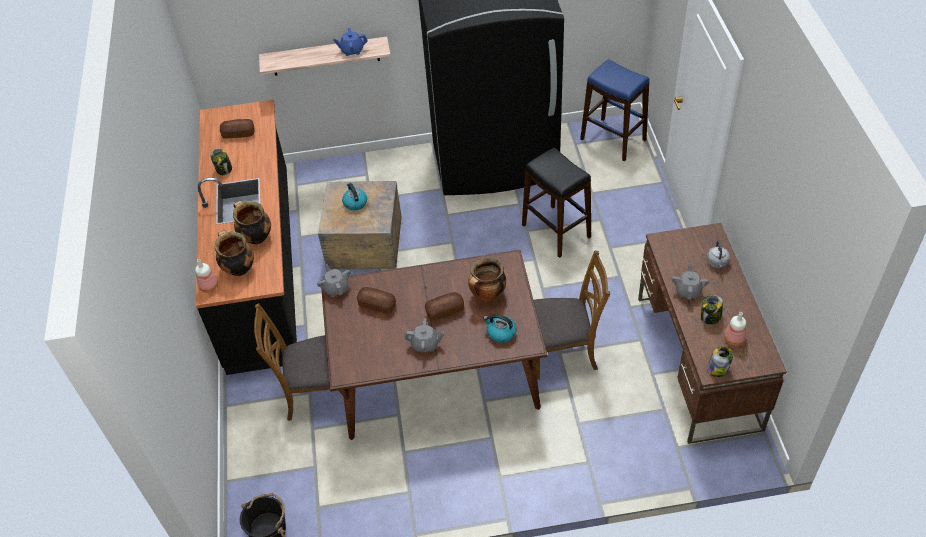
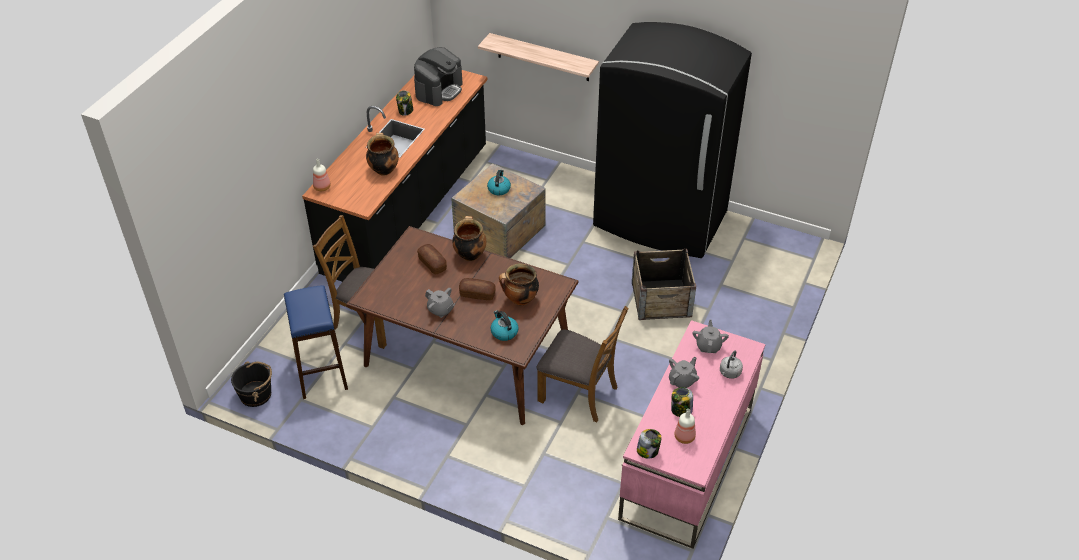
camera: 30 degrees right, 5 degrees down
cooking pot [215,230,254,276] -> cooking pot moved to [452,216,486,261]
bread [220,119,254,139] -> coffee machine [414,47,463,106]
grey teapot [317,264,351,297] -> grey teapot moved to [692,320,729,353]
blue teapot [333,28,368,56] -> none
black stool [522,148,591,258] -> crate [632,248,696,320]
blue stool [580,59,650,161] -> blue stool moved to [284,285,348,399]
brown desk [638,223,787,444] -> pink desk [618,320,766,549]

